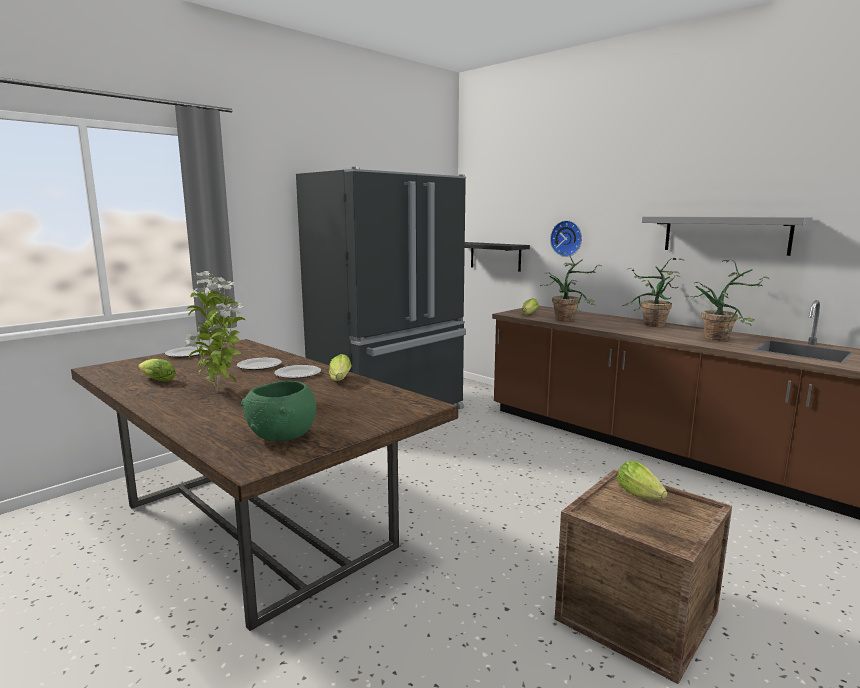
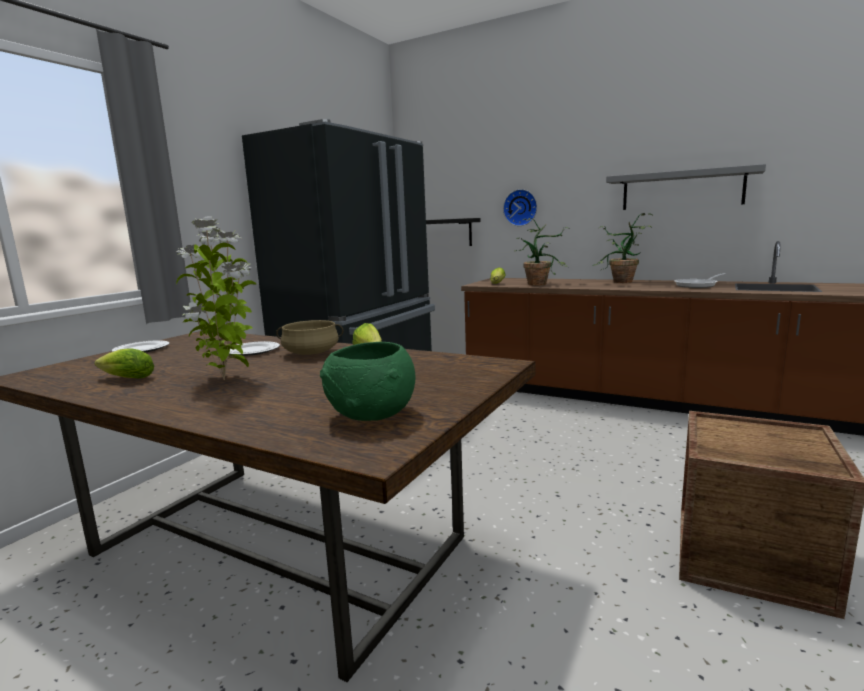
camera: 15 degrees left, 0 degrees up
plate [274,365,321,379] -> beige cooking pot [276,320,344,355]
lettuce [617,461,668,500] -> none
potted plant [685,259,769,341] -> frying pan [675,273,726,288]

